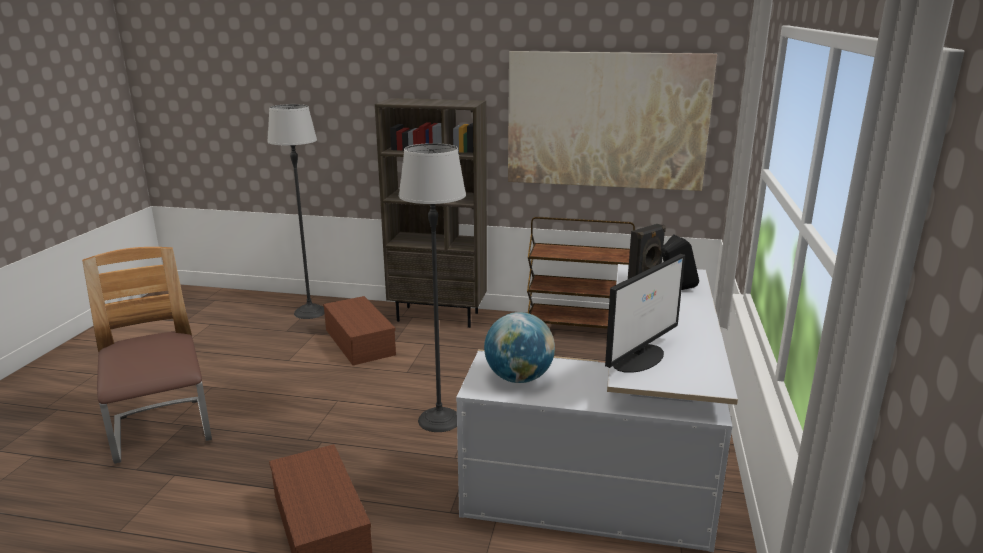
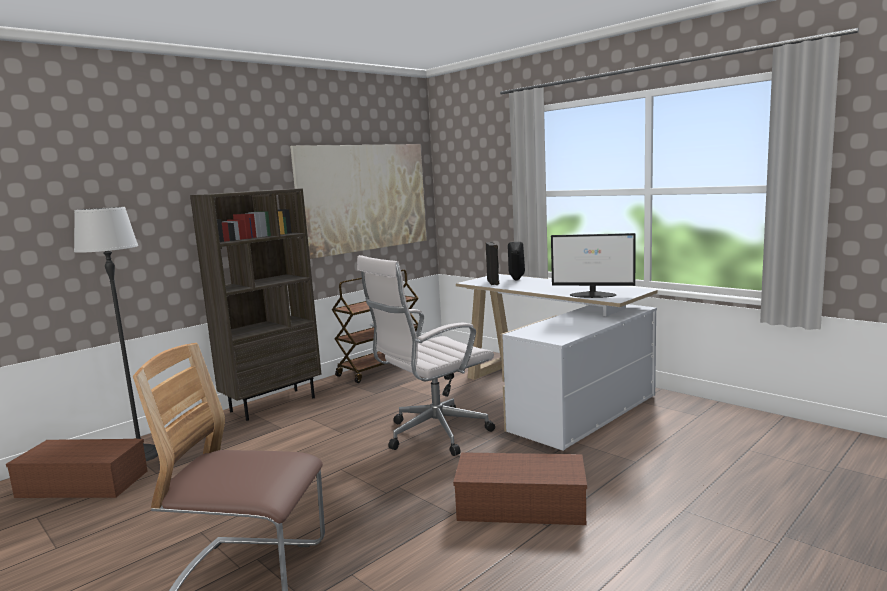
camera: 55 degrees left, 10 degrees down
brown storage box [323,296,396,365] -> brown storage box moved to [6,439,148,498]
floor lamp [399,143,466,432] -> white office chair [357,255,495,456]
globe [484,312,555,383] -> none
monitor [605,254,685,373] -> monitor turned 120 degrees clockwise [551,233,636,298]

